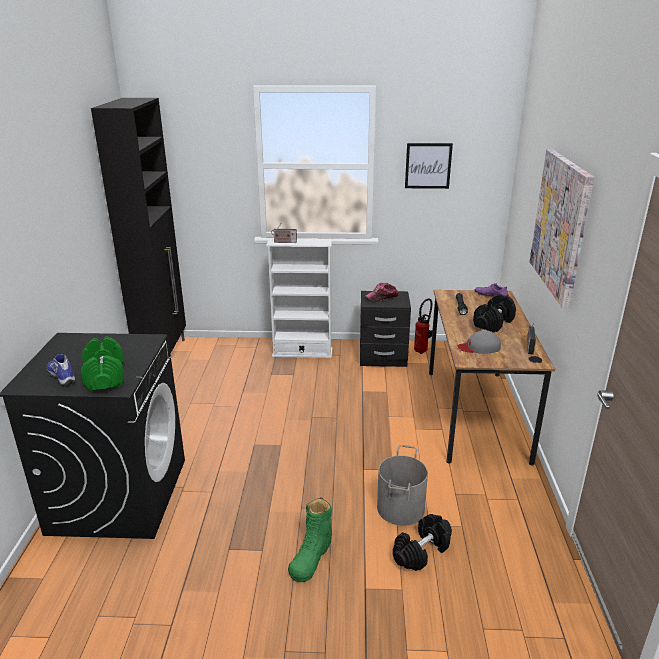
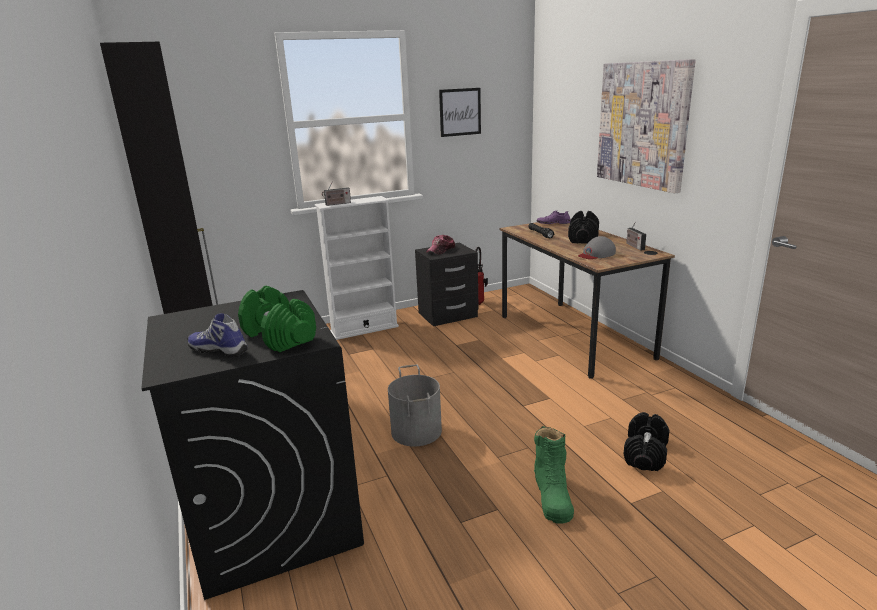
camera: 25 degrees left, 5 degrees down
grey bucket [377,445,428,526] -> grey bucket moved to [388,364,442,446]

